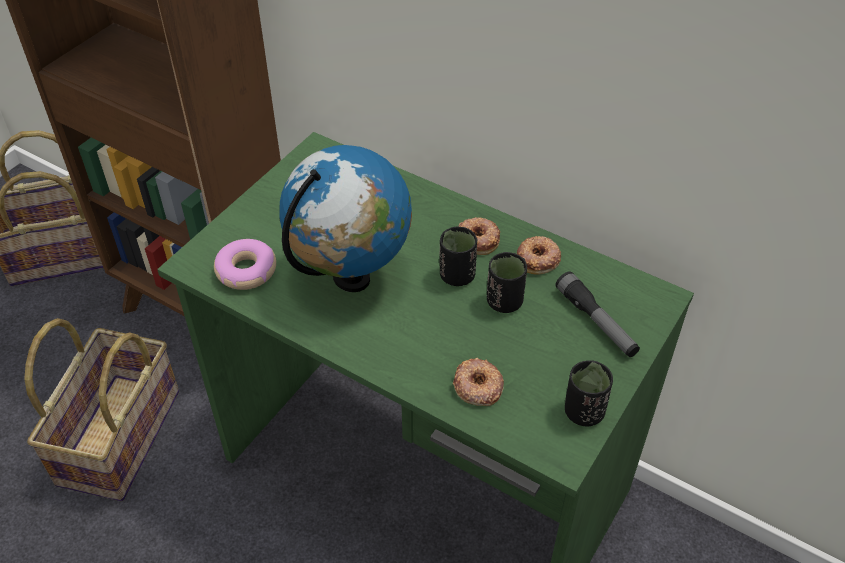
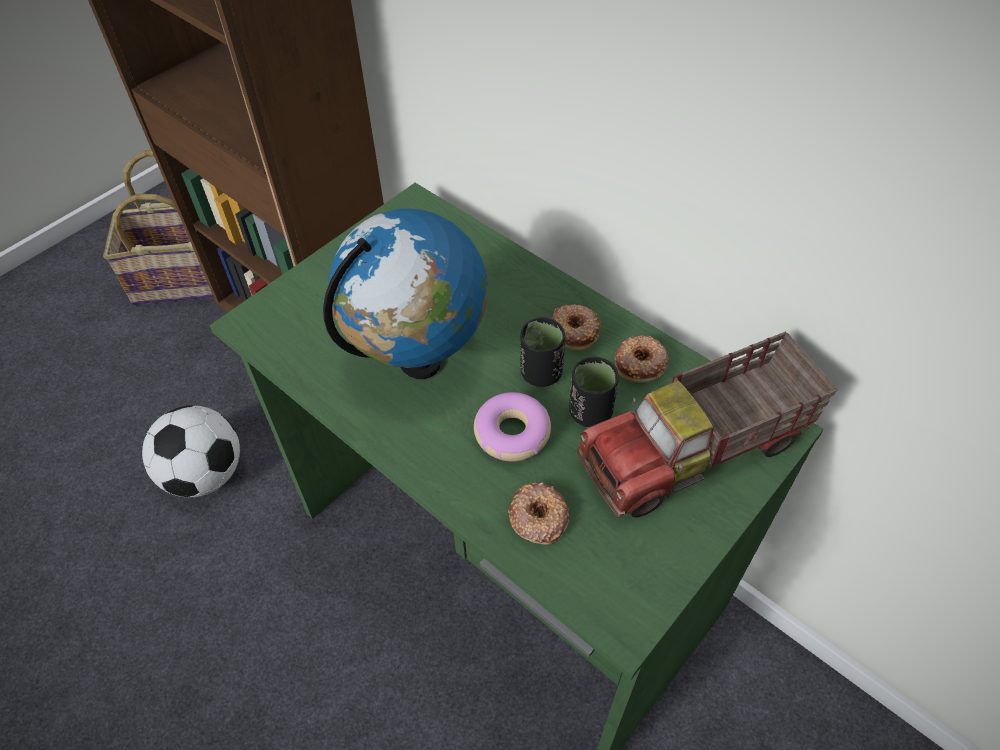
camera: 10 degrees right, 5 degrees up
basket [24,318,179,501] -> football [142,406,240,497]
donut [214,239,276,290] -> donut moved to [474,392,551,461]
flashlight [556,271,640,357] -> toy truck [577,332,837,518]
black cup [565,360,613,426] -> none

